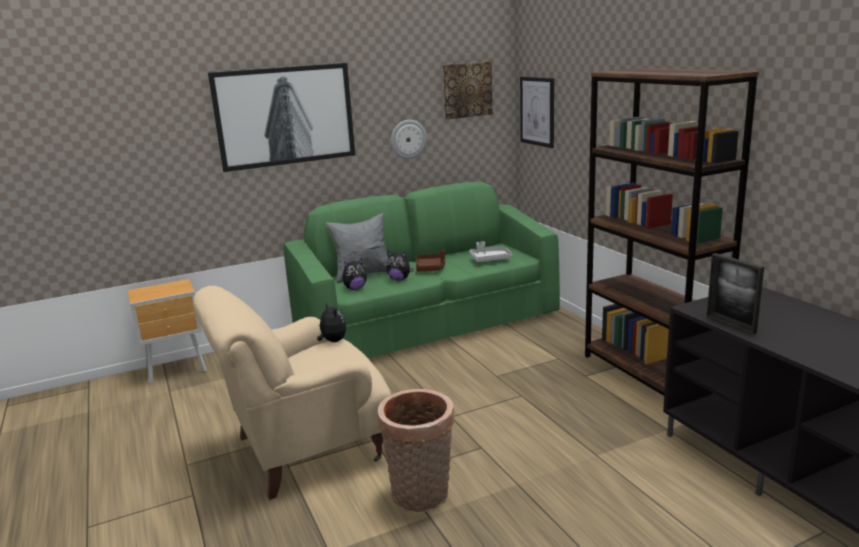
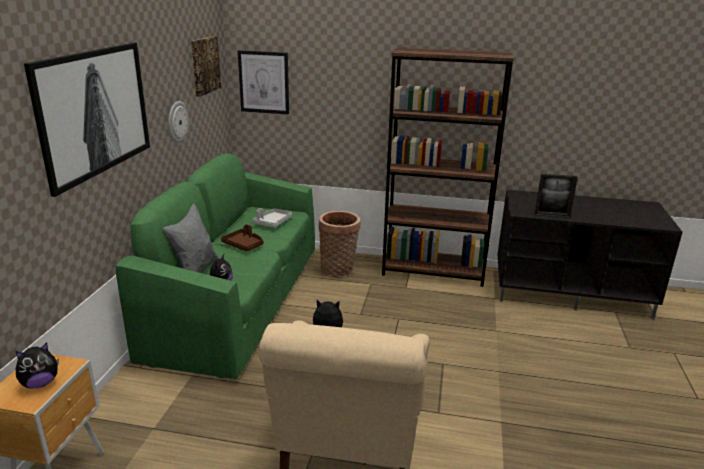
camera: 55 degrees left, 5 degrees up
basket [378,389,454,512] -> basket moved to [319,211,360,277]
plush toy [386,251,414,281] -> plush toy moved to [15,342,59,388]

